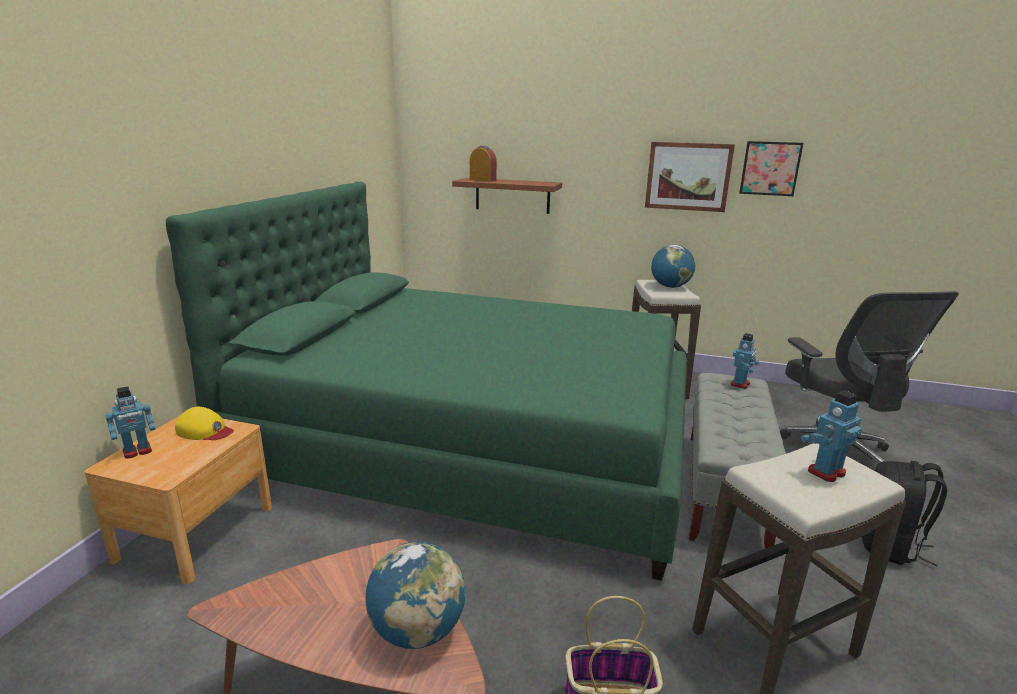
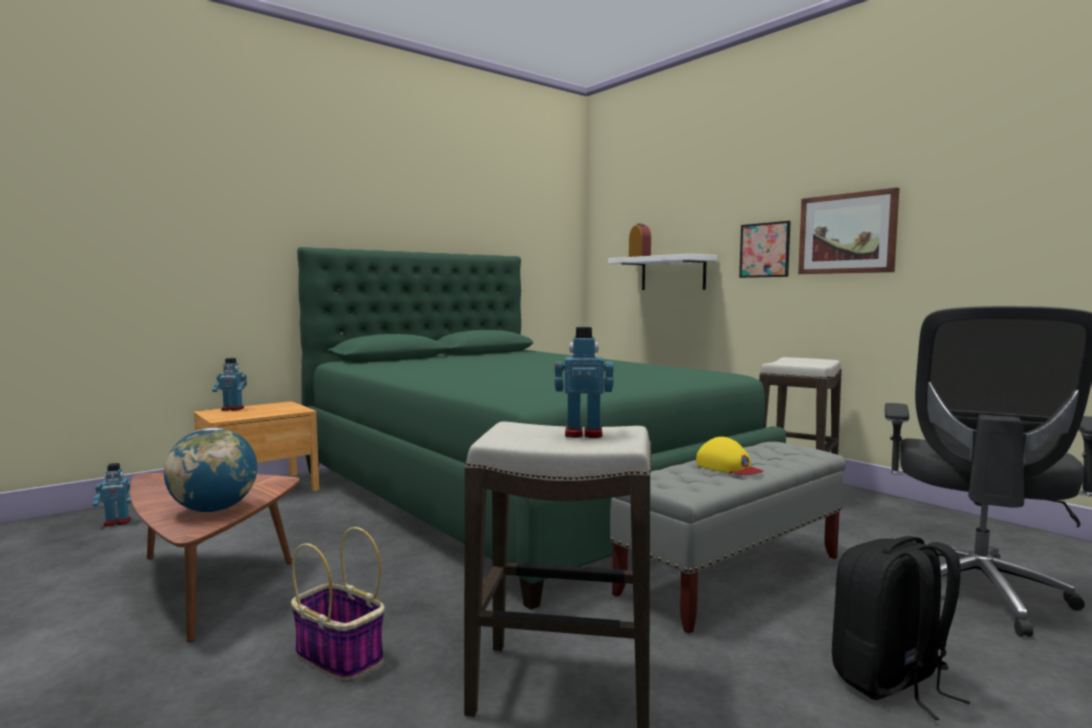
camera: 35 degrees right, 15 degrees down
yellow cap [175,407,234,440] -> yellow cap moved to [696,437,763,475]
brown shelf [452,178,562,214] -> white shelf [608,254,717,290]
globe [651,245,695,288] -> none
toy robot [731,333,760,389] -> toy robot moved to [93,463,131,526]
picture [739,141,803,196] -> picture moved to [739,221,791,278]

